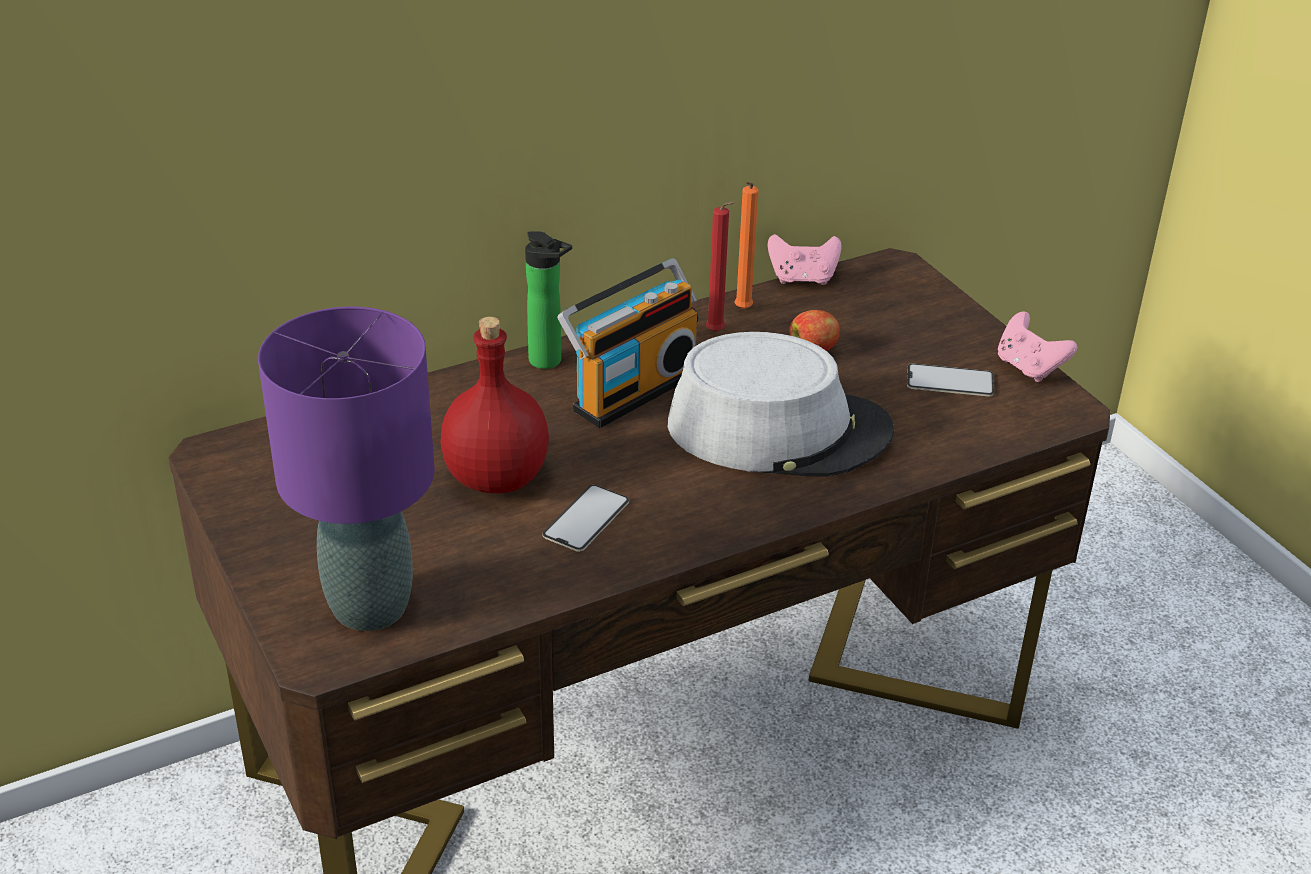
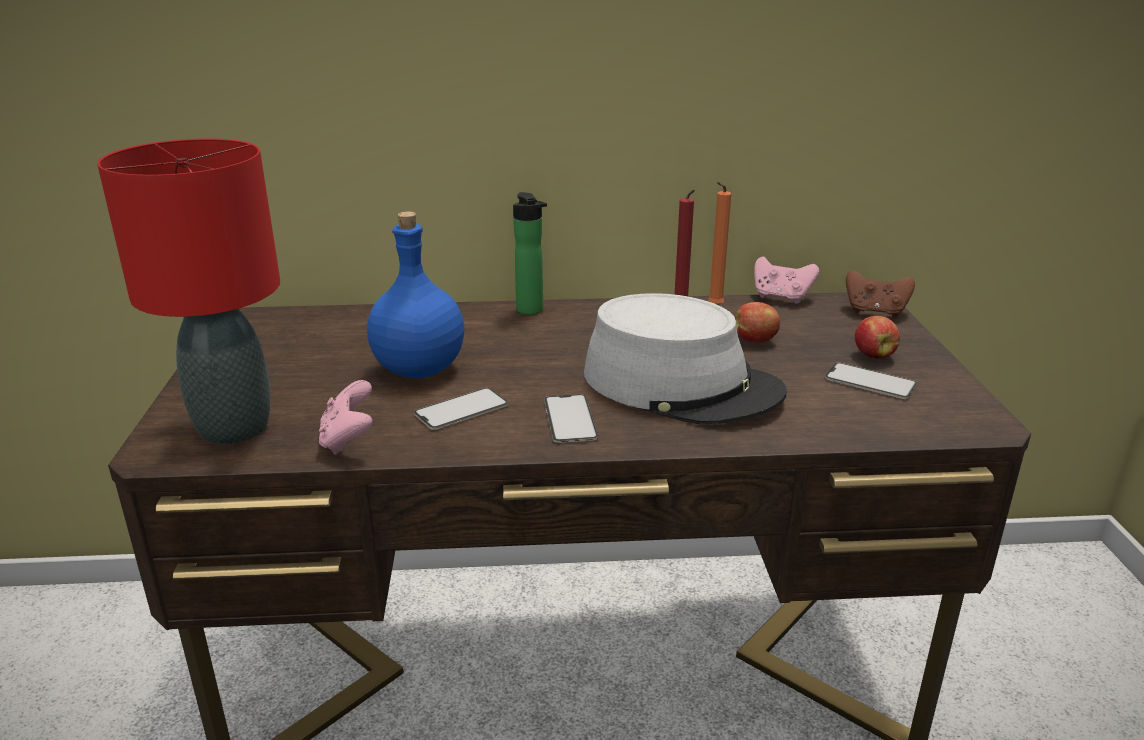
camera: 25 degrees right, 10 degrees down
purple table lamp [258,307,435,631] -> red table lamp [97,138,280,445]
red bottle [440,317,549,493] -> blue bottle [367,211,464,378]
radio [557,258,699,428] -> none
pink game controller [998,312,1077,382] -> pink game controller moved to [319,380,373,455]
none -> phone [544,394,599,443]
none -> brown game controller [846,270,915,318]
none -> apple [855,316,900,359]

